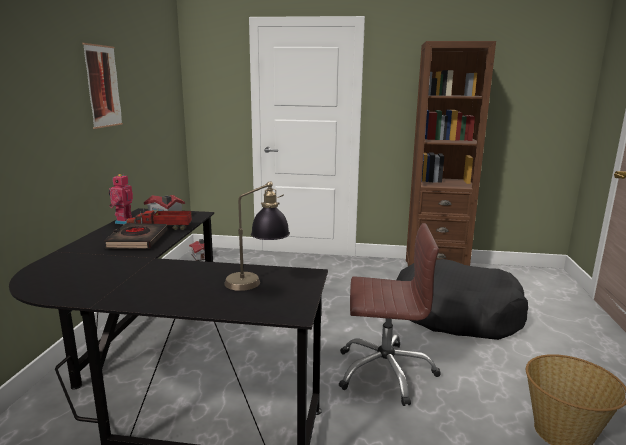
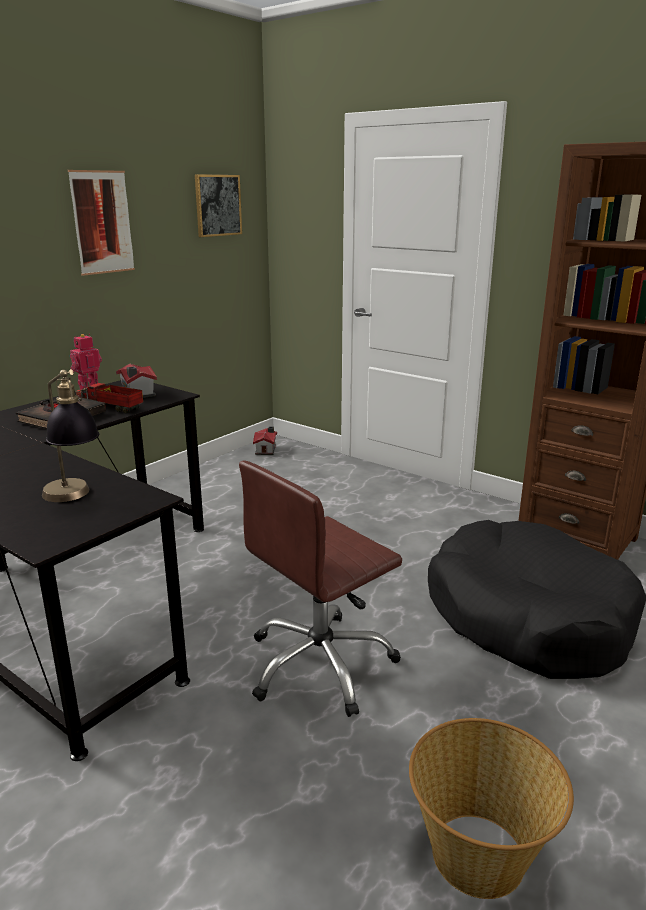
camera: 30 degrees right, 5 degrees up
brown office chair [339,223,441,406] -> brown office chair turned 105 degrees clockwise [239,460,402,717]
none -> picture [195,174,242,237]

